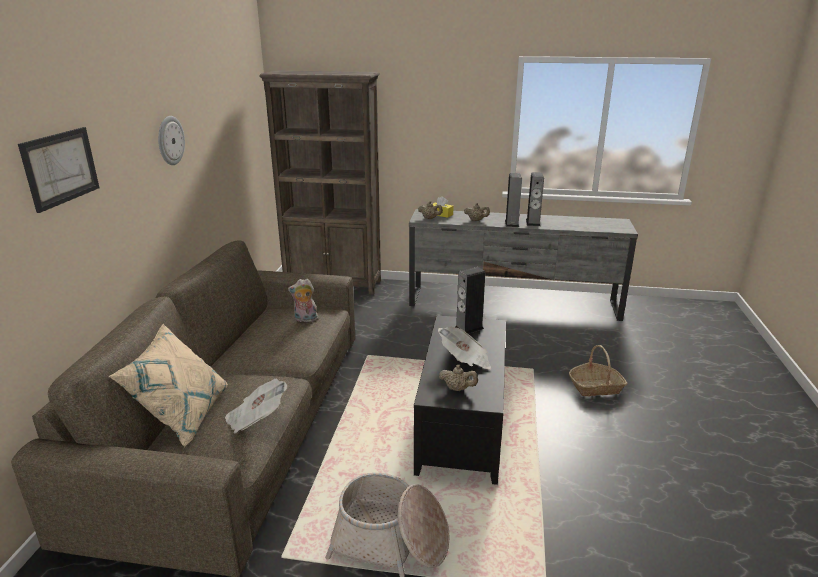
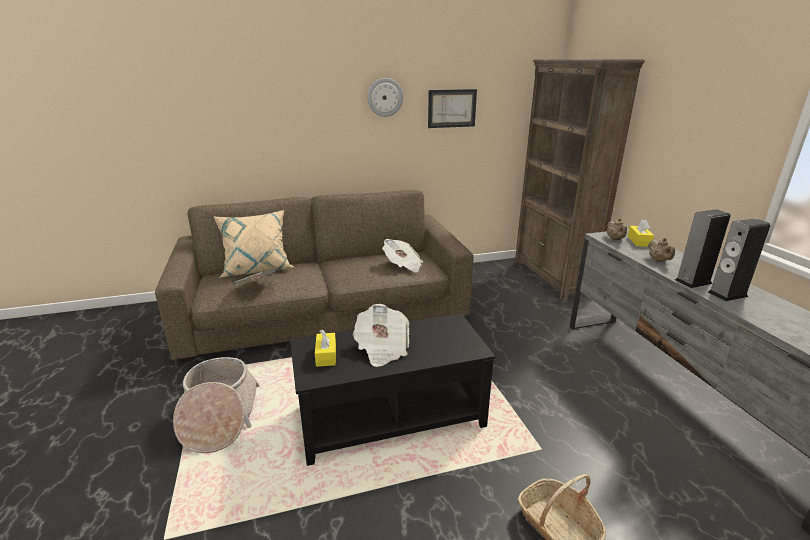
camera: 65 degrees right, 0 degrees up
picture [18,127,99,213] -> picture moved to [428,89,477,128]
plush toy [288,279,320,322] -> newspaper [382,239,423,272]
beige teapot [439,365,478,391] -> yellow tissue box [315,329,336,367]
speaker [456,267,485,334] -> none

